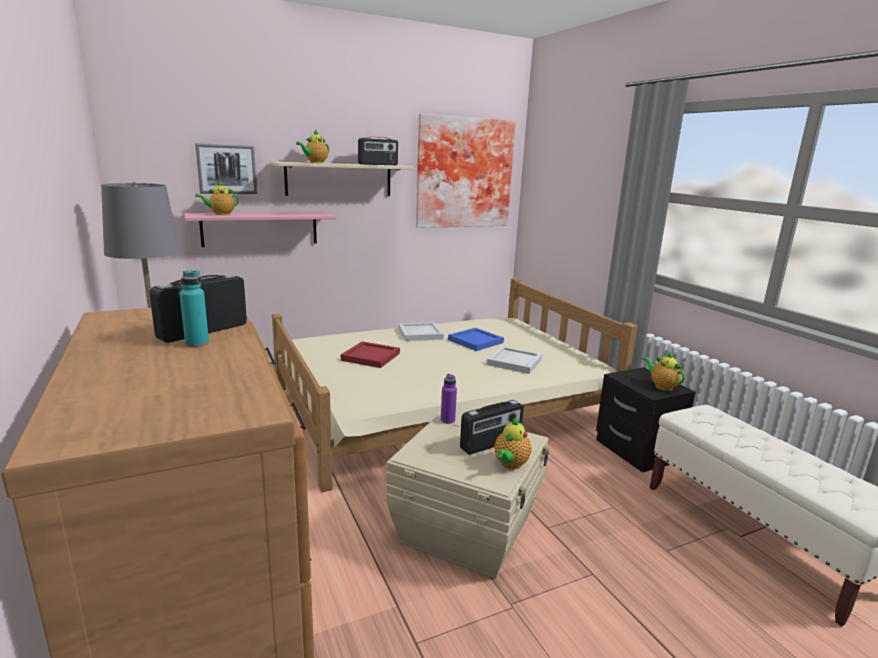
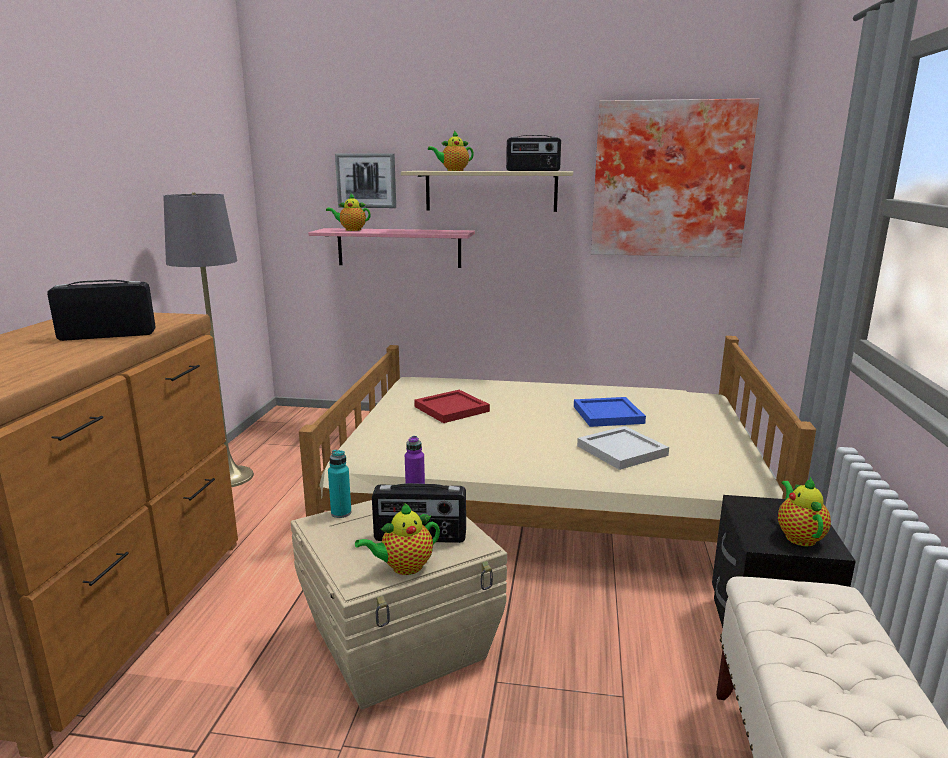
camera: 35 degrees right, 0 degrees up
turquoise bottle [179,270,209,347] -> turquoise bottle moved to [328,450,351,518]
white tray [399,322,444,341] -> none

